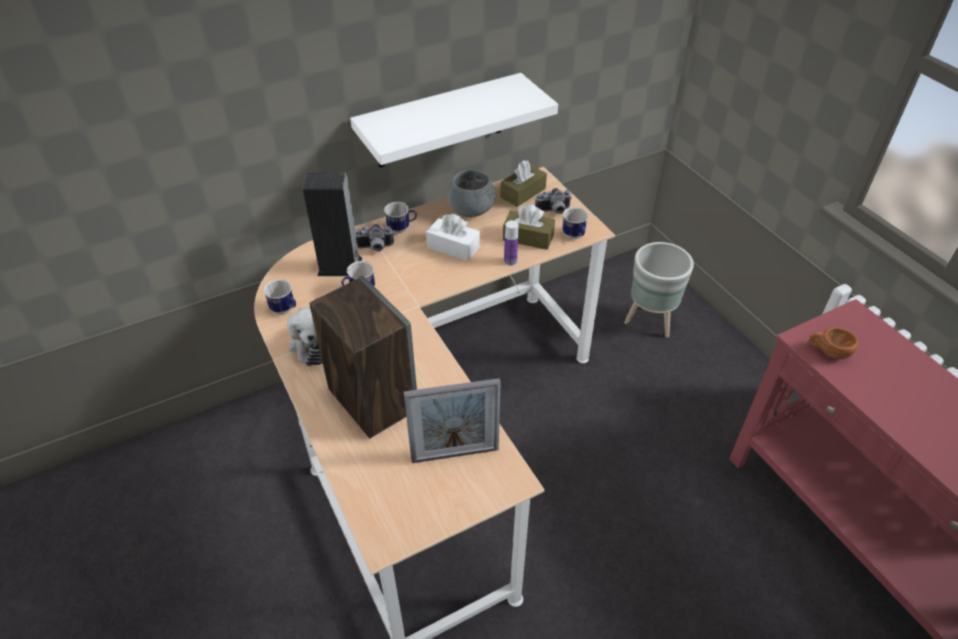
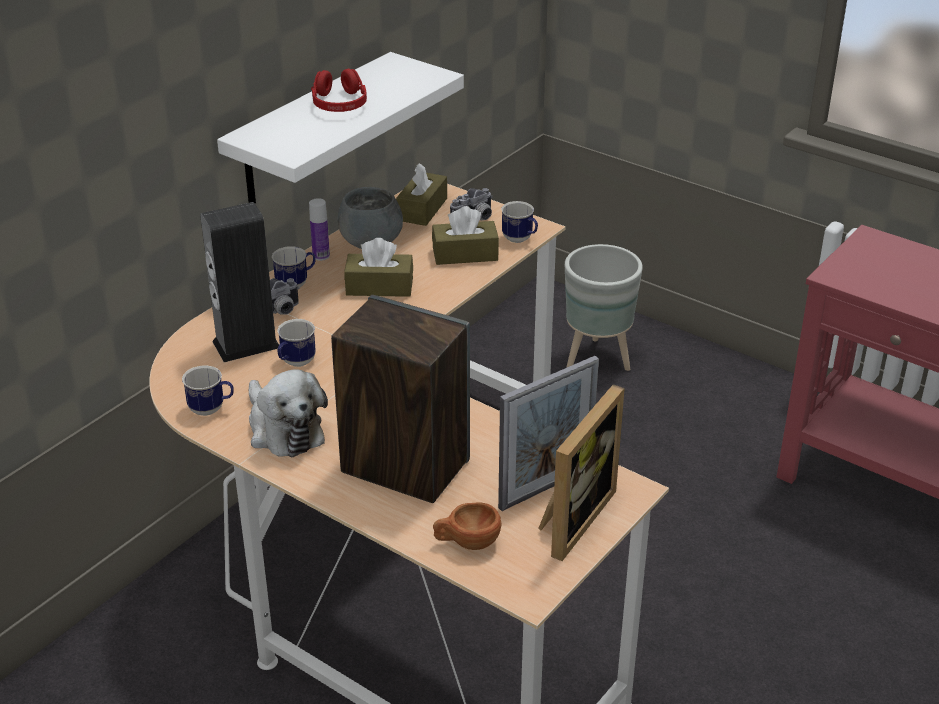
camera: 25 degrees left, 10 degrees down
white tissue box [426,214,480,261] -> brown tissue box [344,238,413,297]
bottle [504,220,519,266] -> bottle moved to [309,198,330,261]
brown cup [808,327,858,359] -> brown cup moved to [433,502,502,550]
none -> red headphones [311,69,367,112]
none -> picture frame [538,384,625,561]

